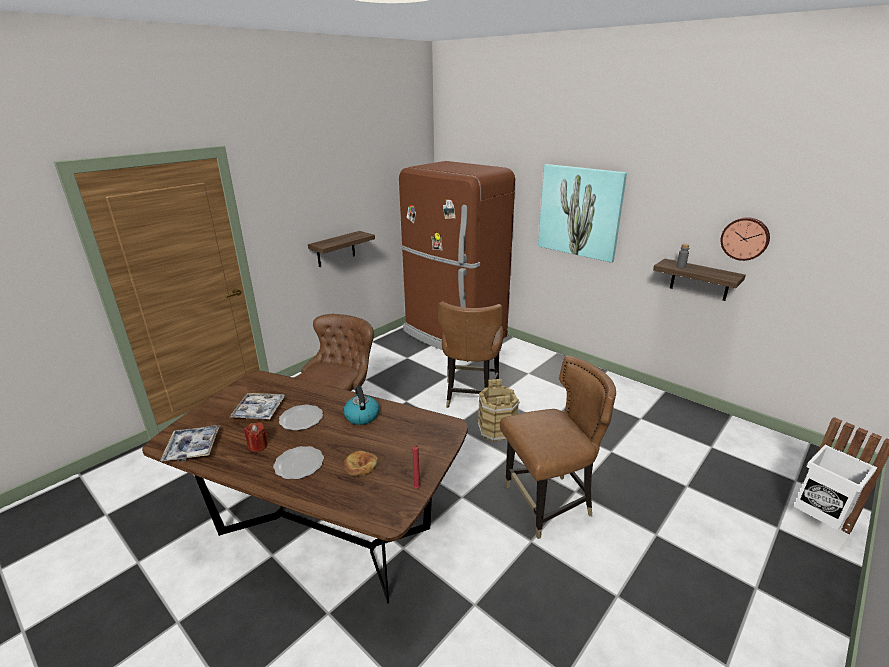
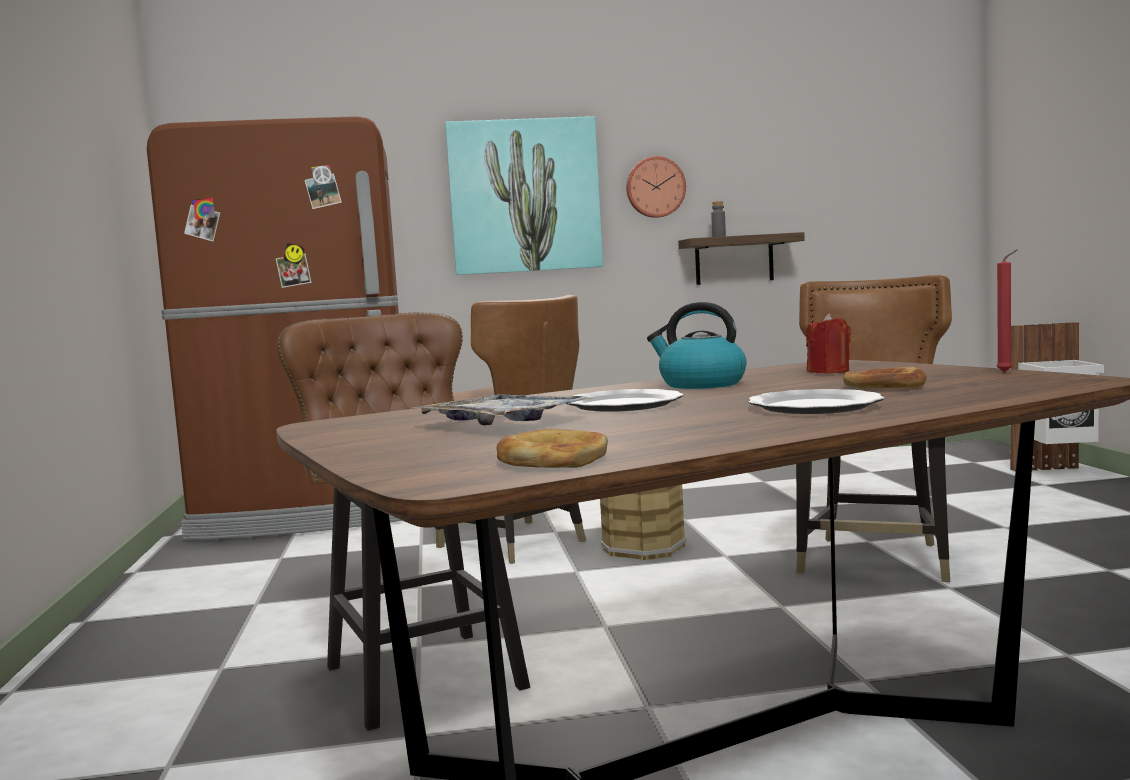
camera: 50 degrees left, 20 degrees down
tray [160,425,220,461] -> bread [496,429,608,468]
red candle [244,422,268,452] -> red candle moved to [806,313,851,374]
shelf [308,231,375,267] -> none
wall clock [720,217,770,261] -> wall clock moved to [626,156,686,218]

